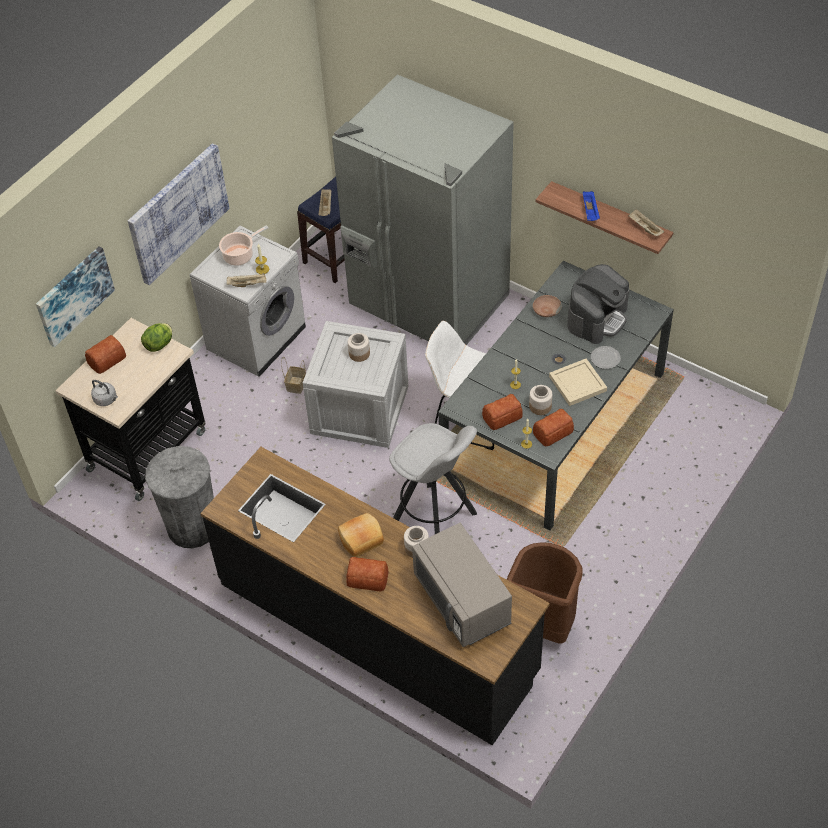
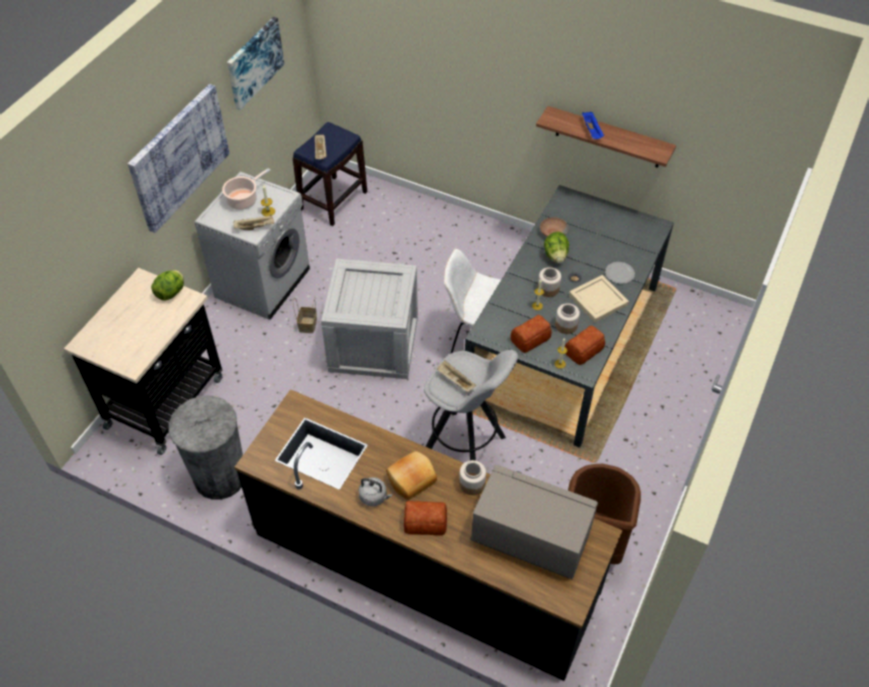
camera: 10 degrees left, 0 degrees up
picture [36,247,115,347] -> picture moved to [227,17,284,110]
bread [85,335,126,374] -> none
grey kettle [91,380,118,406] -> grey kettle moved to [359,477,392,506]
grey fridge [332,75,514,345] -> none
jar [348,333,370,362] -> jar moved to [538,267,561,297]
grey microwave [412,523,512,647] -> grey microwave turned 150 degrees clockwise [471,464,598,579]
coffee machine [567,264,629,344] -> none
beige tray [628,209,664,236] -> beige tray moved to [437,360,476,392]
none -> lettuce [544,232,569,263]

